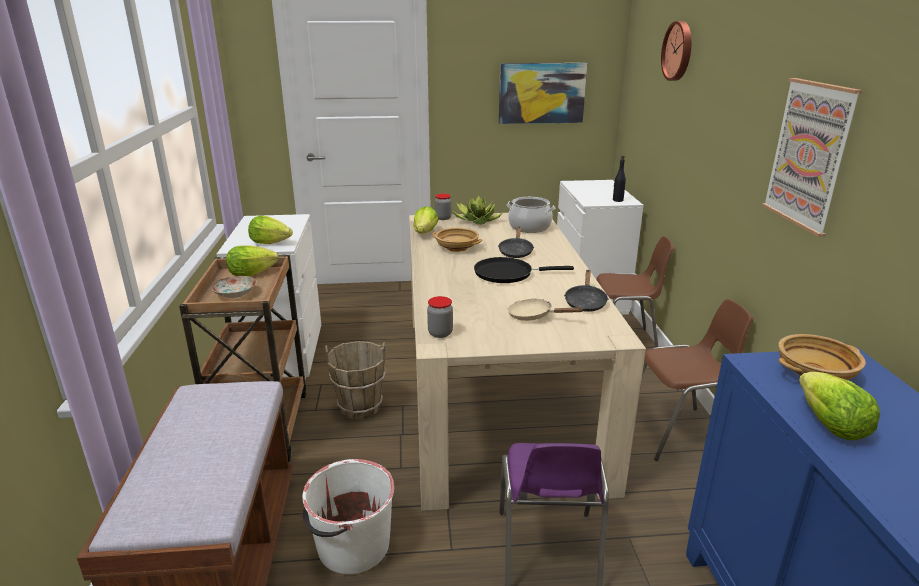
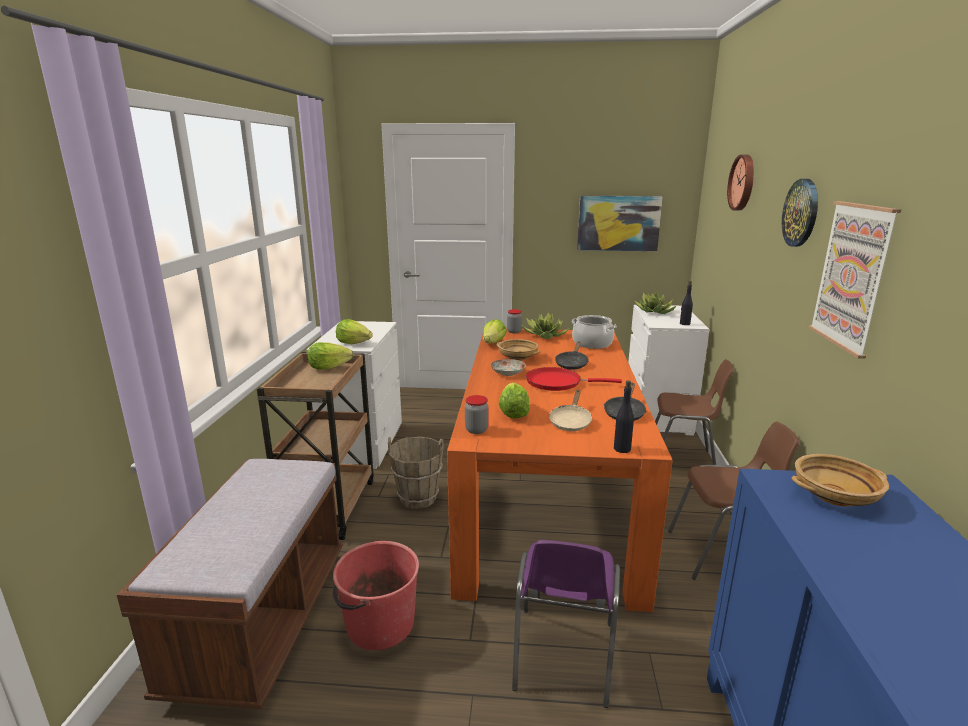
camera: 10 degrees right, 5 degrees down
plate [211,276,256,298] -> plate moved to [491,359,526,376]
white bucket [302,459,394,574] -> red bucket [333,541,419,650]
beige dining table [409,213,646,511] -> orange dining table [447,328,673,612]
black frying pan [474,257,574,283] -> red frying pan [526,367,622,391]
beige frying pan [508,298,583,321] -> beige frying pan turned 105 degrees counterclockwise [549,390,593,431]
lettuce [799,372,880,440] -> lettuce moved to [499,383,530,419]
none -> black bottle [614,381,634,453]
none -> potted plant [634,291,676,314]
none -> wall clock [782,179,818,247]

